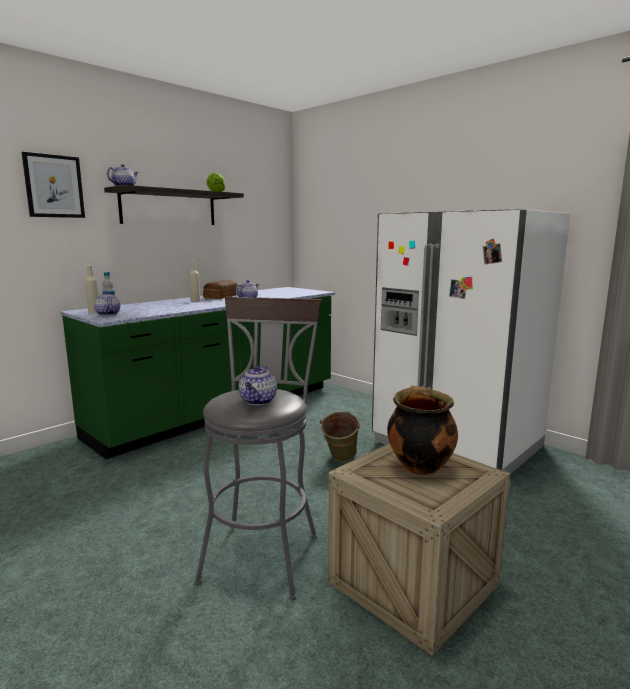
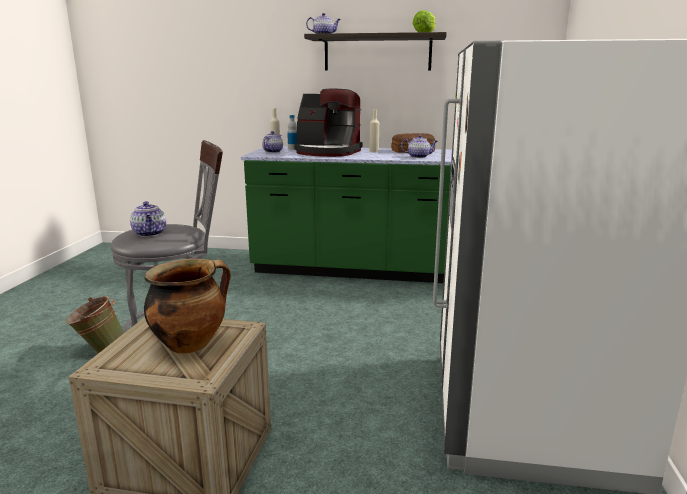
camera: 55 degrees right, 5 degrees up
picture [22,152,85,218] -> none
teapot [239,365,277,405] -> teapot turned 90 degrees counterclockwise [130,201,166,237]
green bucket [320,411,361,461] -> green bucket moved to [65,296,124,354]
none -> coffee machine [295,89,363,157]

